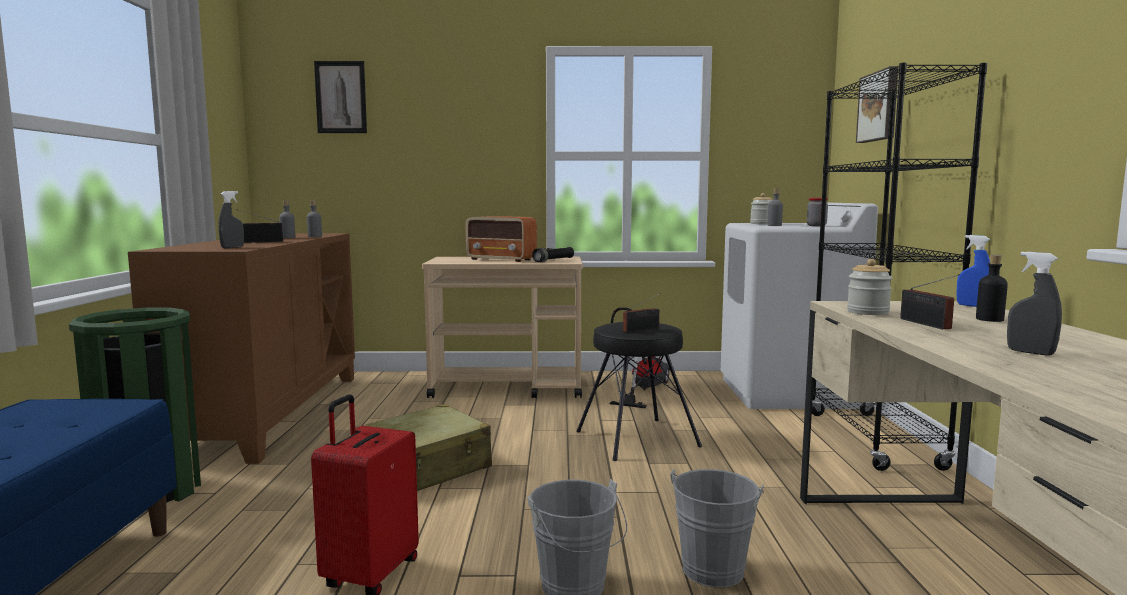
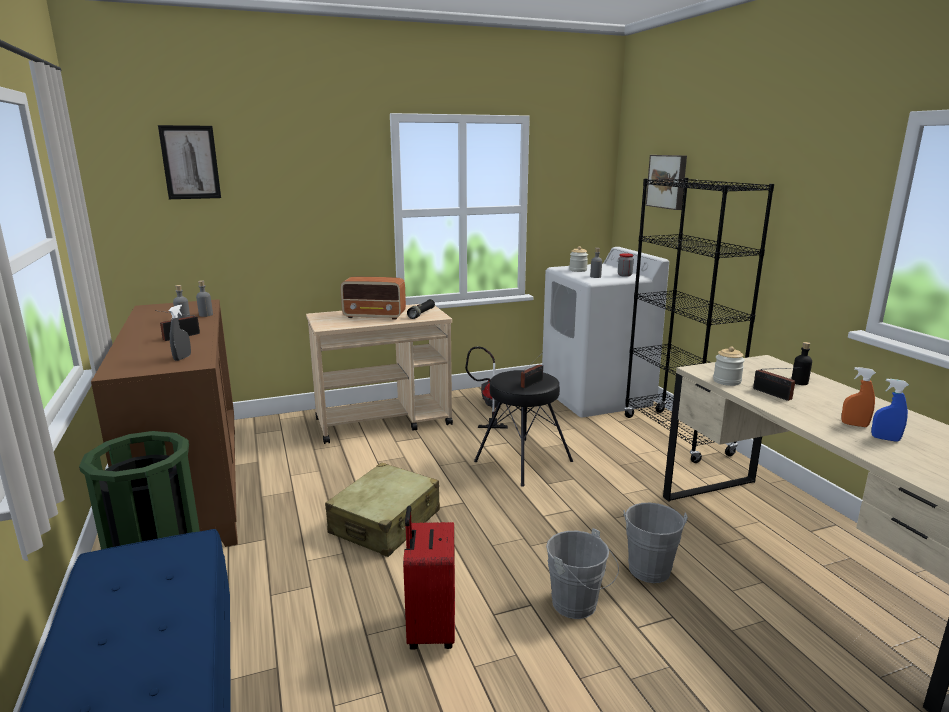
camera: 20 degrees left, 10 degrees up
blue spray bottle [956,235,990,307] -> blue spray bottle moved to [871,379,909,442]
grey spray bottle [1007,251,1062,356] -> orange spray bottle [841,367,876,427]

